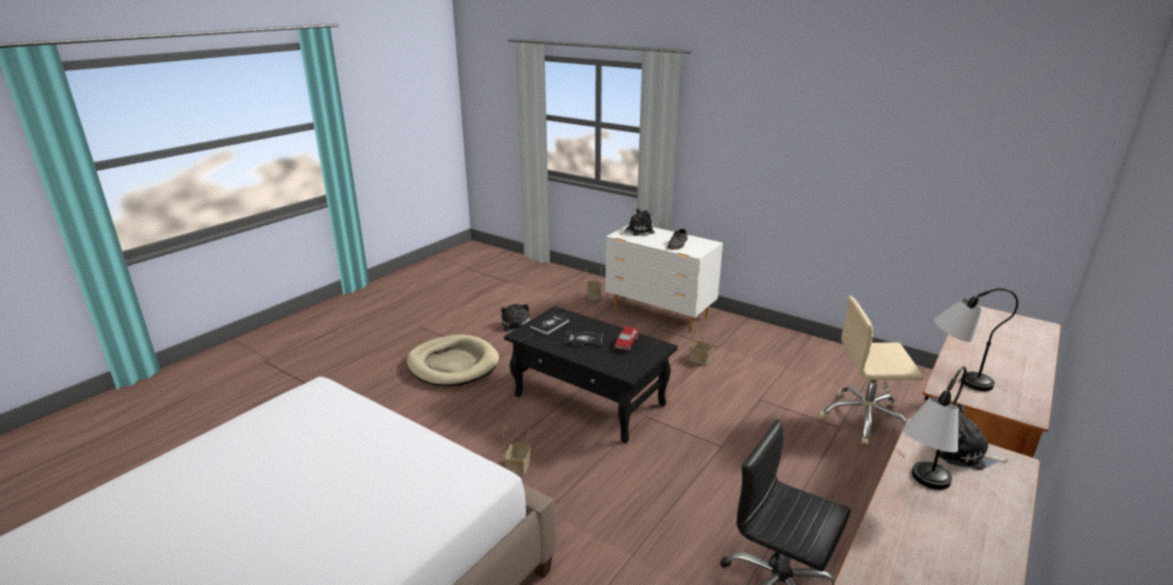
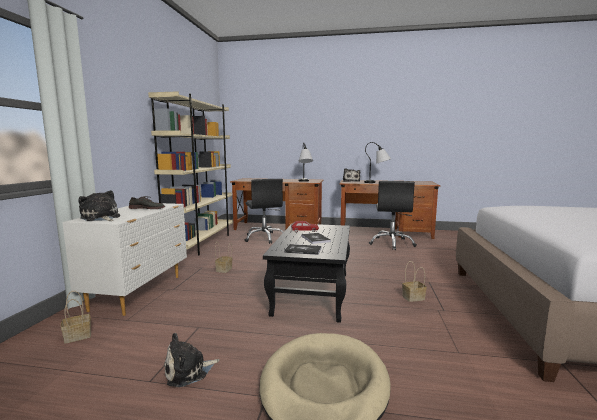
camera: 115 degrees left, 15 degrees down
beige office chair [819,296,923,445] -> black office chair [245,179,283,244]
none -> beige bookcase [148,91,233,256]

